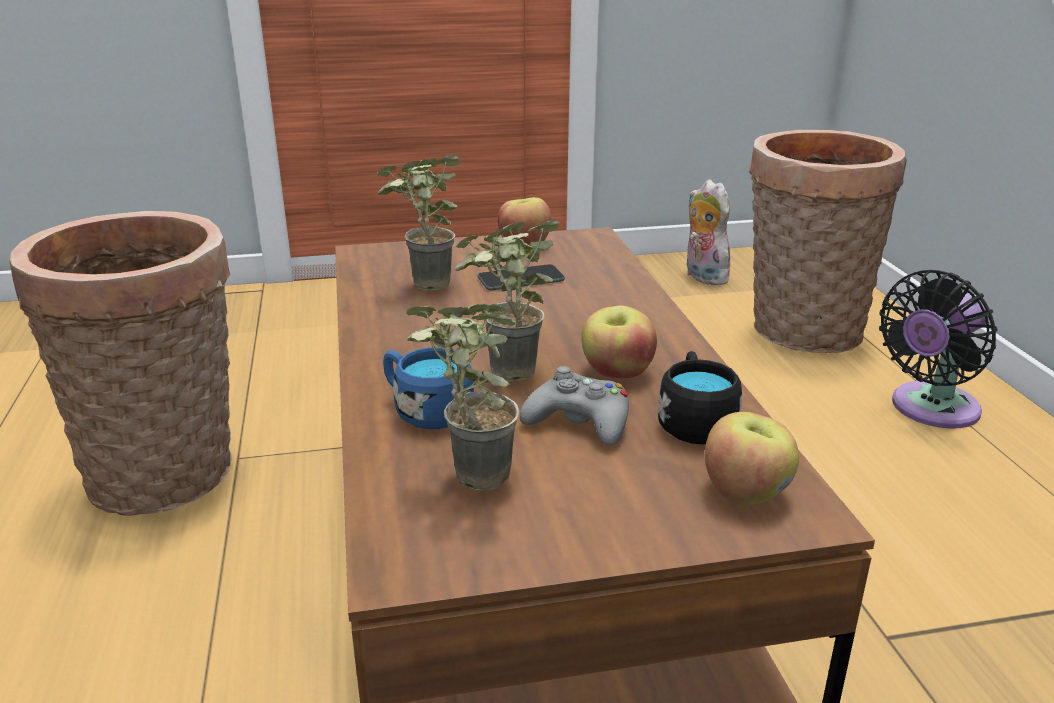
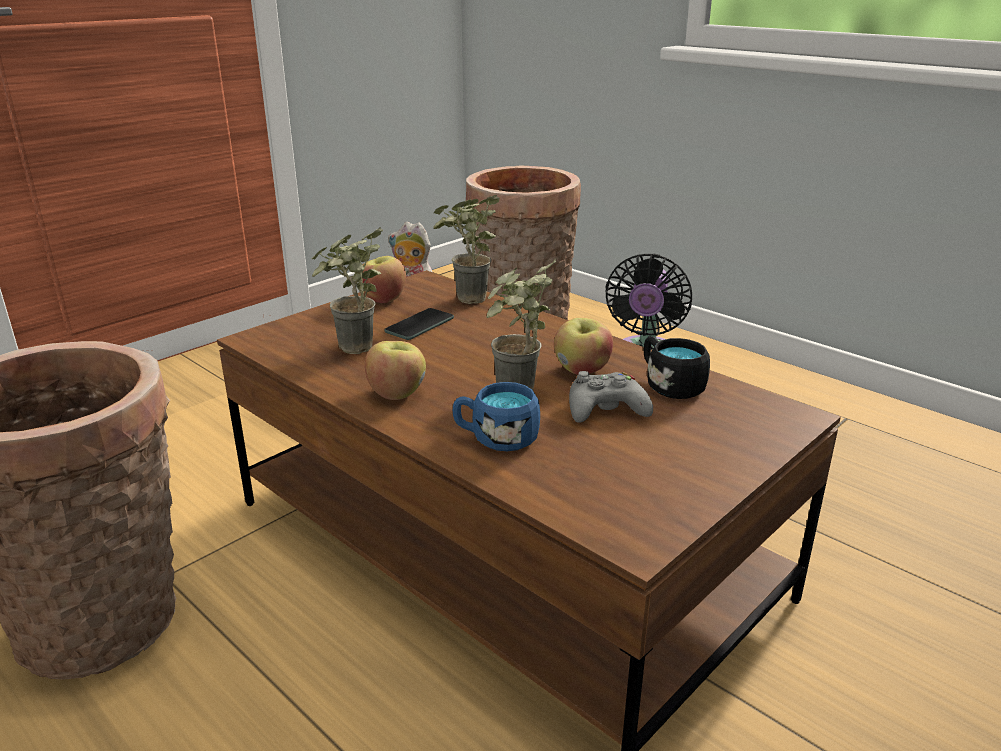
camera: 35 degrees left, 0 degrees up
potted plant [406,304,519,491] -> potted plant moved to [433,195,500,304]
apple [705,412,799,505] -> apple moved to [365,341,426,400]

